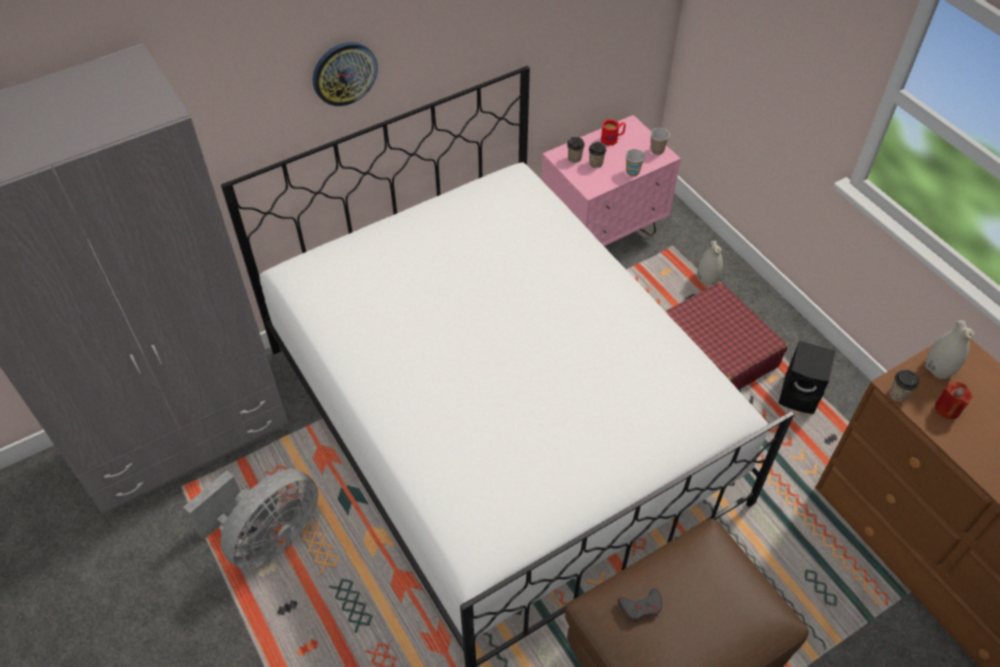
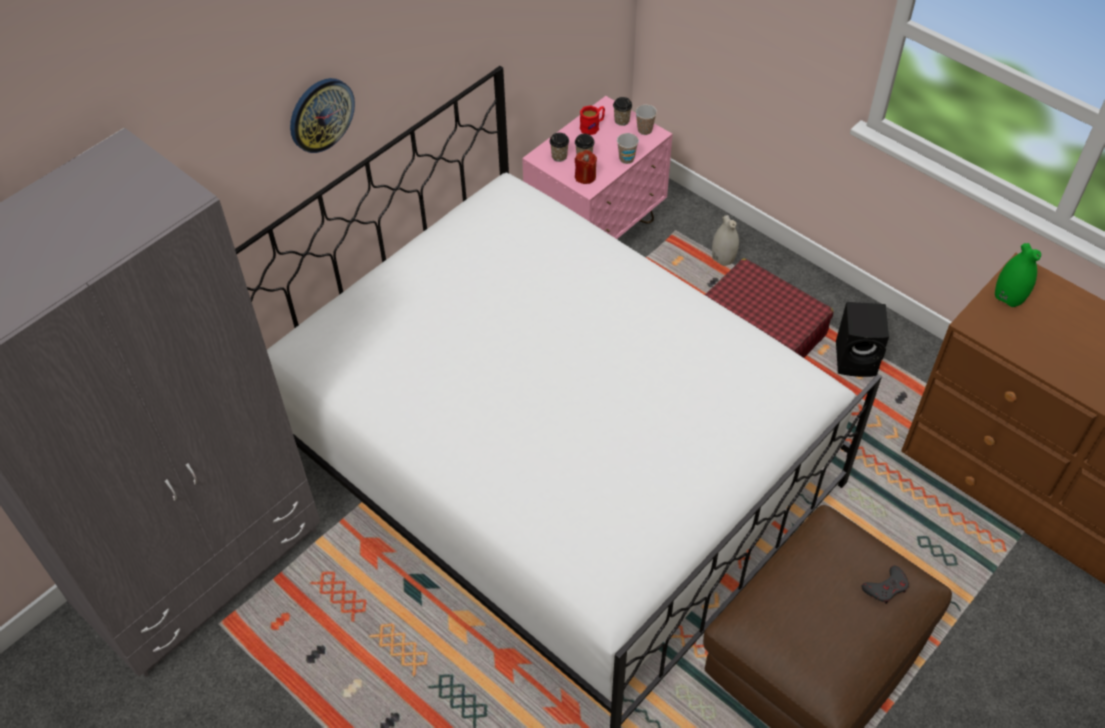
camera: 15 degrees left, 0 degrees up
grey fan [183,469,318,569] -> none
grey game controller [618,588,662,622] -> grey game controller moved to [861,565,909,604]
cup [890,370,919,402] -> cup moved to [613,97,632,126]
white vase [925,320,975,379] -> green vase [995,243,1041,307]
red candle [935,382,973,419] -> red candle moved to [575,150,597,184]

